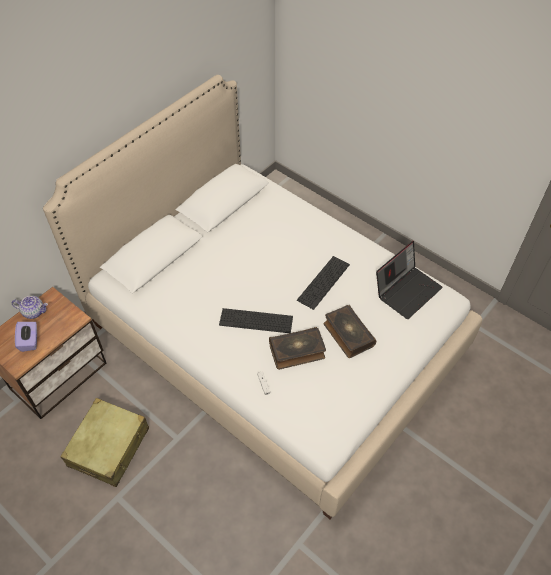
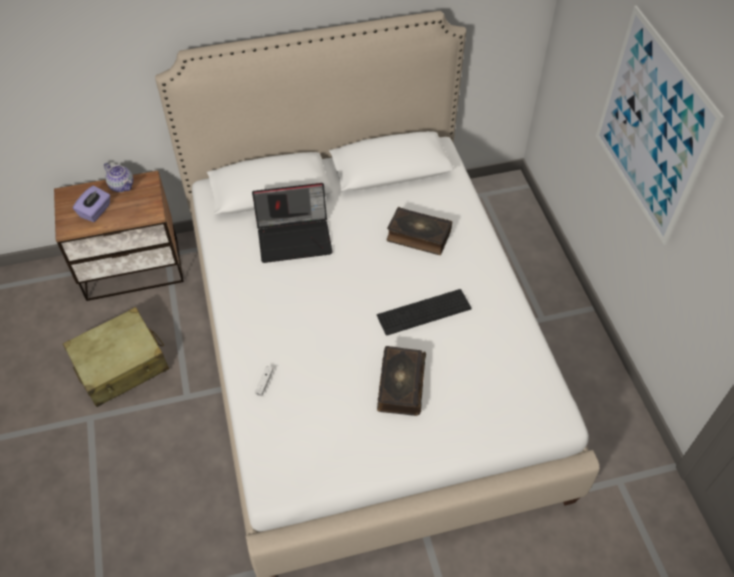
camera: 35 degrees right, 0 degrees up
keyboard [219,308,293,333] -> none
book [269,327,326,370] -> book moved to [387,207,452,255]
laptop [376,241,443,319] -> laptop moved to [252,183,333,263]
none -> picture [596,6,724,245]

